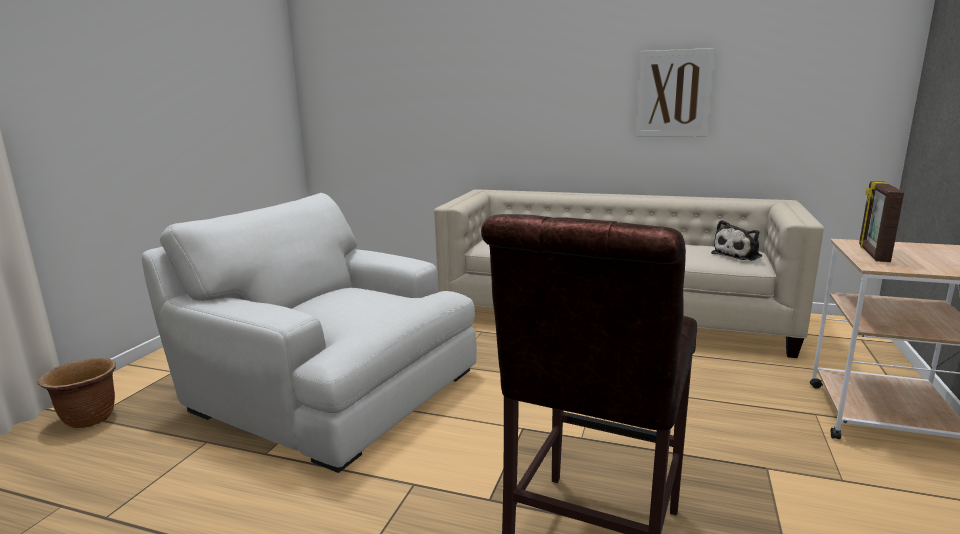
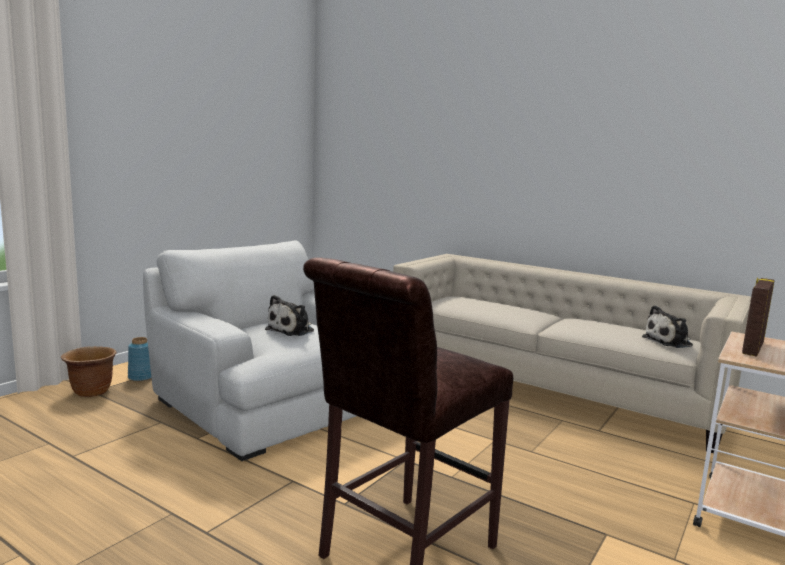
camera: 15 degrees right, 5 degrees down
picture [636,48,715,137] -> none
none -> blue vase [128,337,151,381]
none -> plush toy [265,295,314,336]

